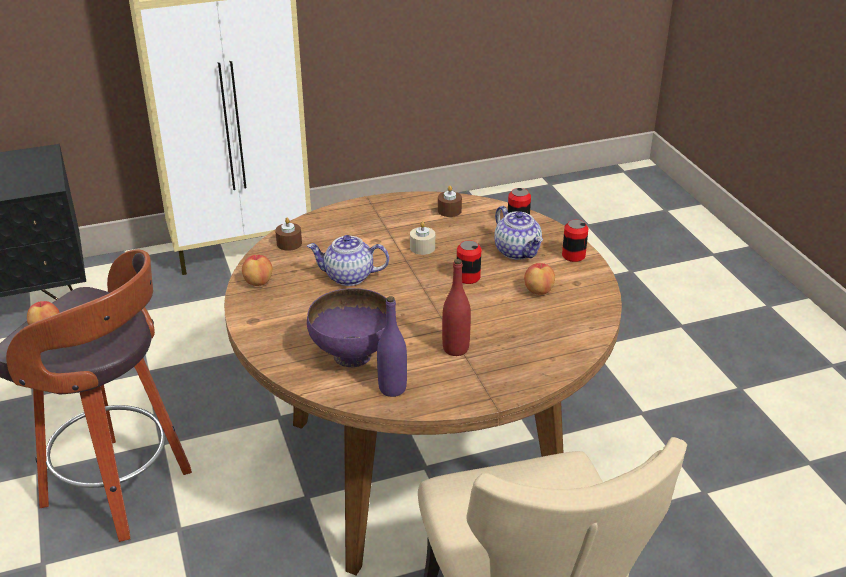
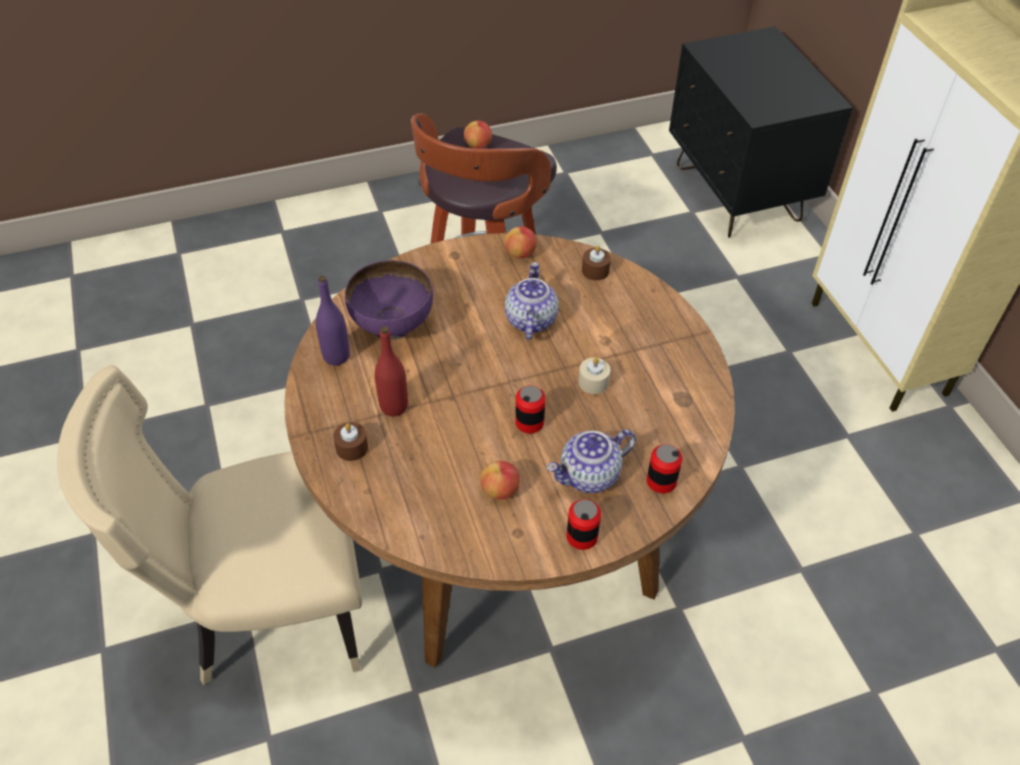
camera: 90 degrees right, 15 degrees up
brown candle [438,186,462,217] -> brown candle moved to [333,422,368,461]

